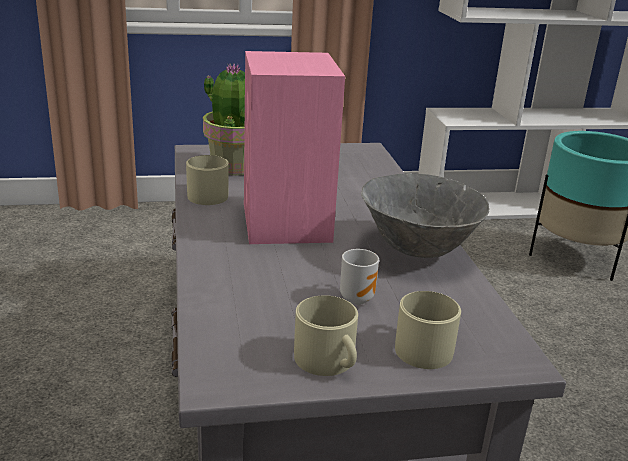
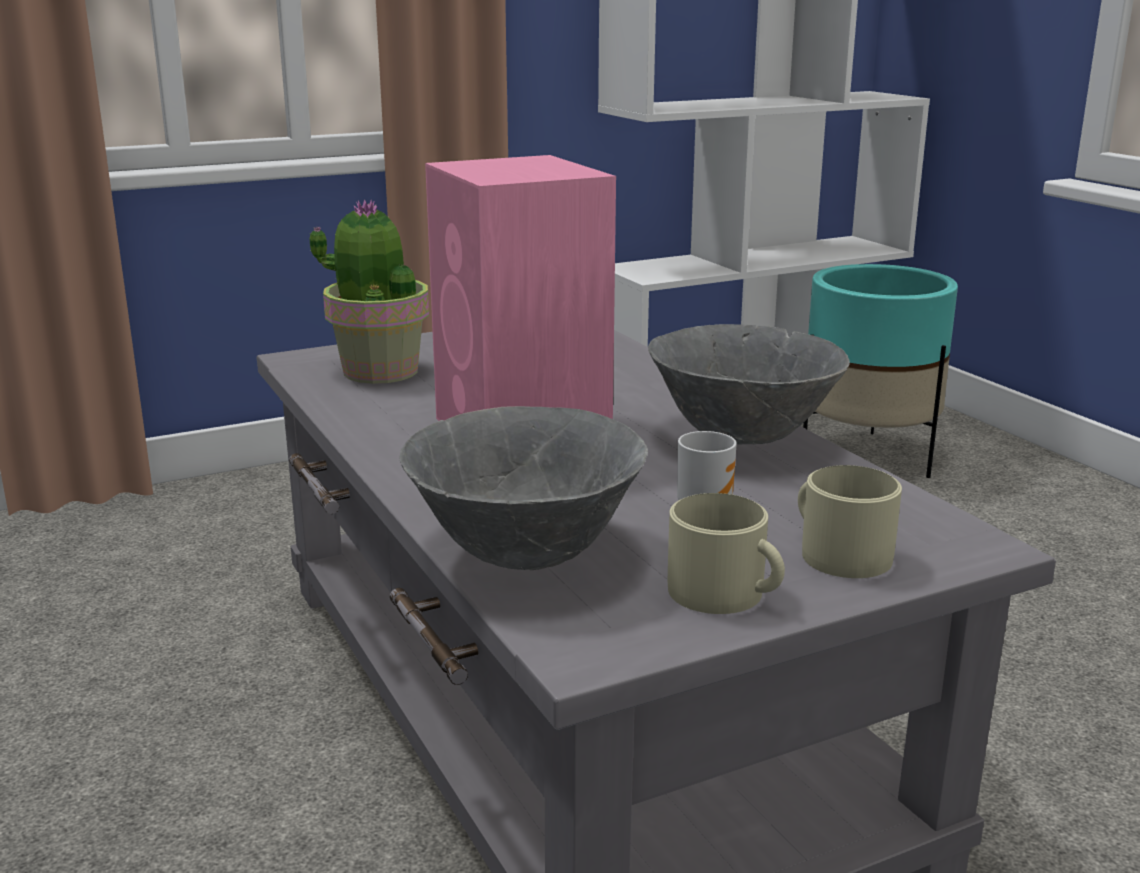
camera: 15 degrees left, 5 degrees down
beige mug [186,155,229,205] -> none
none -> grey bowl [399,406,648,570]

